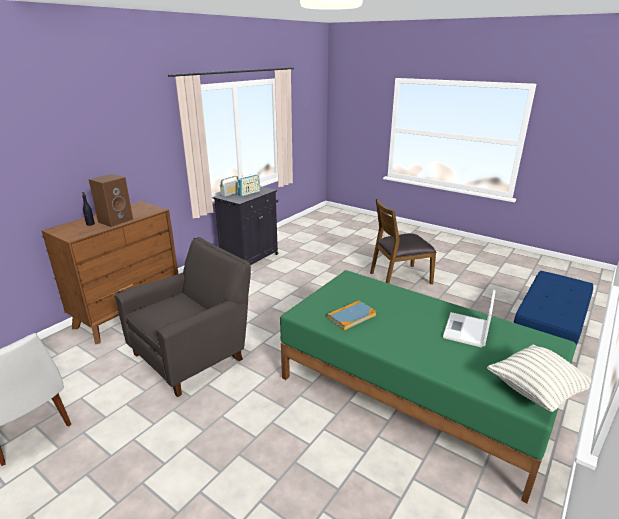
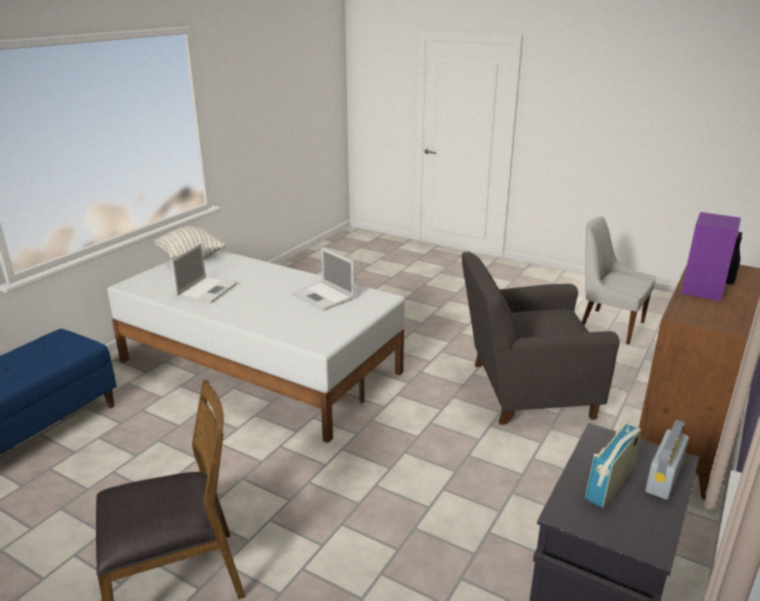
camera: 175 degrees right, 0 degrees up
brown speaker [89,174,133,227] -> purple speaker [681,212,741,301]
grey armchair [115,237,251,397] -> grey armchair turned 45 degrees clockwise [462,252,620,425]
green bed [280,270,576,503] -> white bed [107,250,405,443]
book [327,301,376,331] -> laptop [293,247,355,311]

